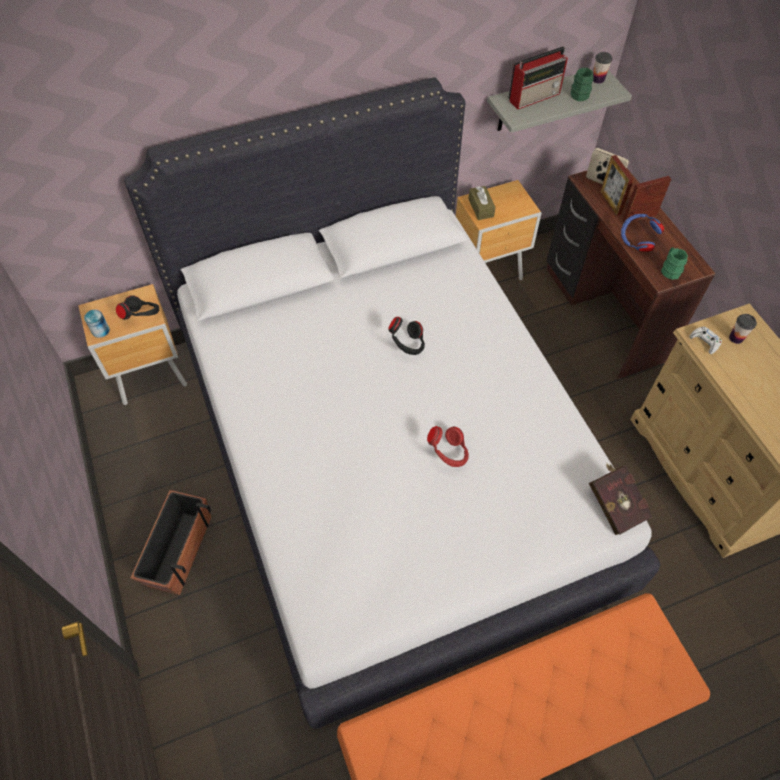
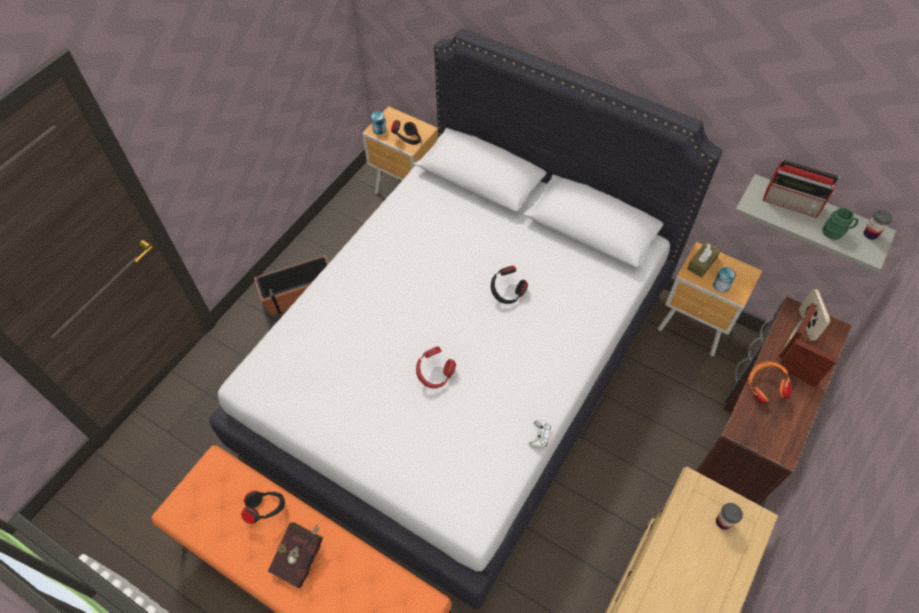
camera: 55 degrees right, 0 degrees up
red book [589,462,652,535] -> red book moved to [268,522,323,588]
blue headphones [621,214,664,252] -> orange headphones [748,361,791,404]
green mug [661,248,688,280] -> none
white game controller [689,326,722,354] -> white game controller moved to [529,420,551,448]
none -> black headphones [241,491,285,524]
none -> can [713,267,736,293]

